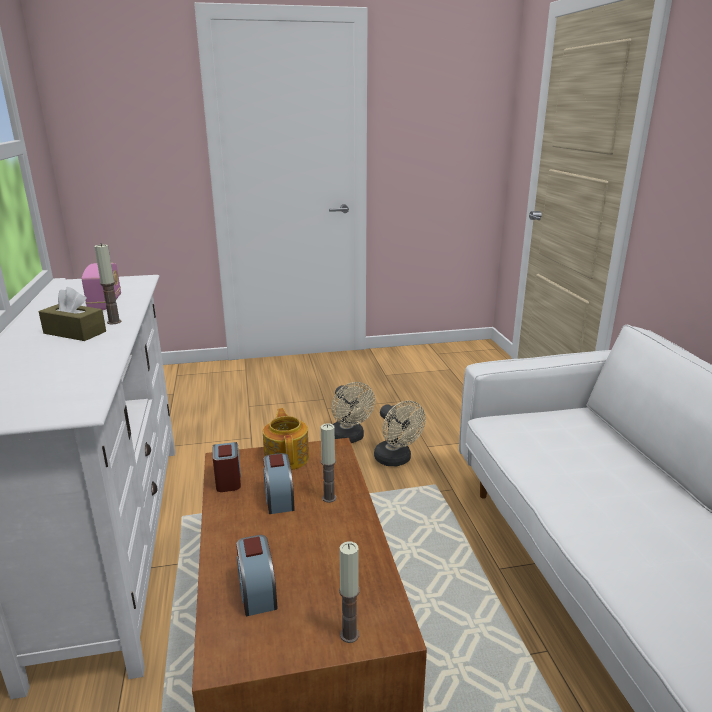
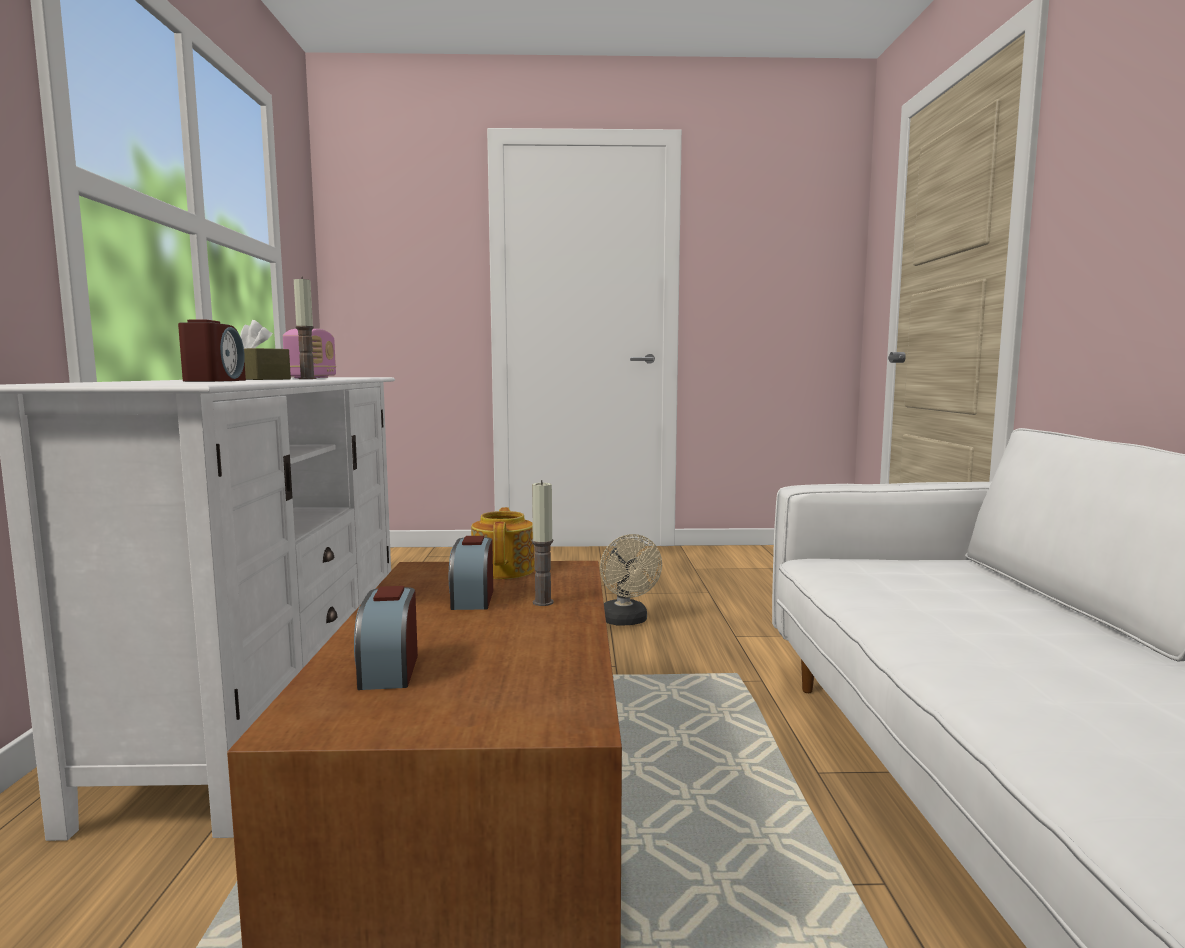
camera: 10 degrees right, 15 degrees down
alarm clock [213,442,241,492] -> alarm clock moved to [178,319,246,382]
candle [339,541,360,643] -> none
beige fan [374,400,426,466] -> none

